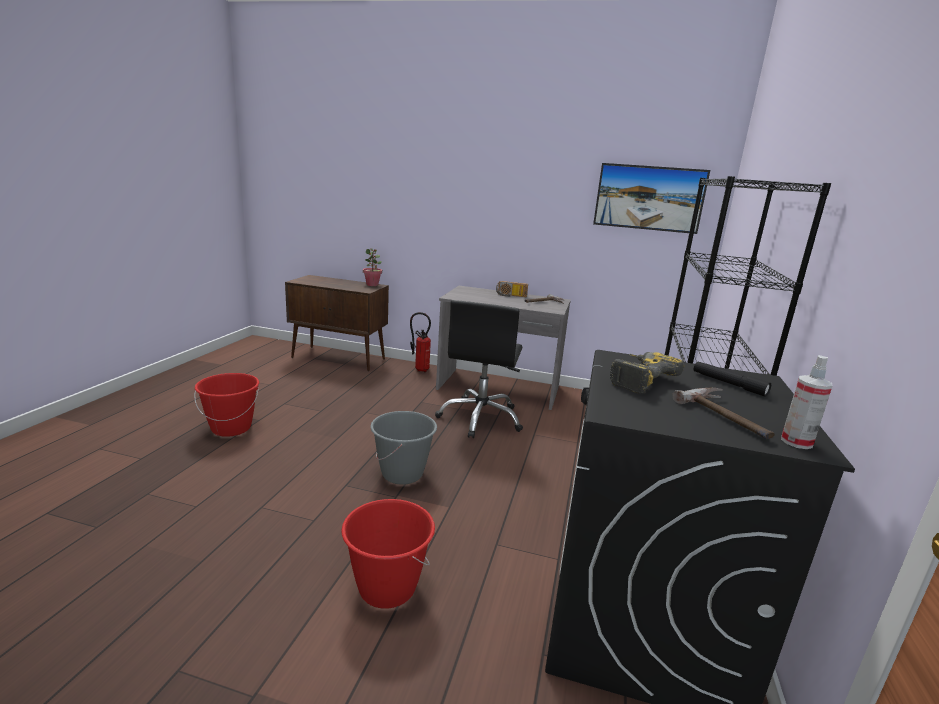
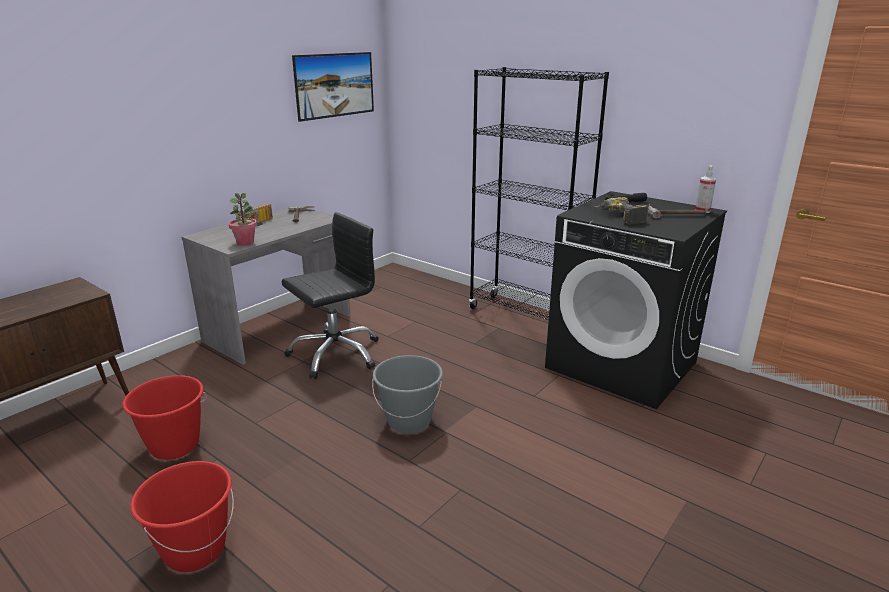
camera: 65 degrees left, 5 degrees up
red bucket [341,499,435,609] -> red bucket moved to [122,375,207,460]
potted plant [363,248,382,286] -> potted plant moved to [229,193,257,246]
fire extinguisher [410,312,431,372] -> none
black office chair [435,300,523,438] -> black office chair turned 75 degrees counterclockwise [281,212,379,379]

